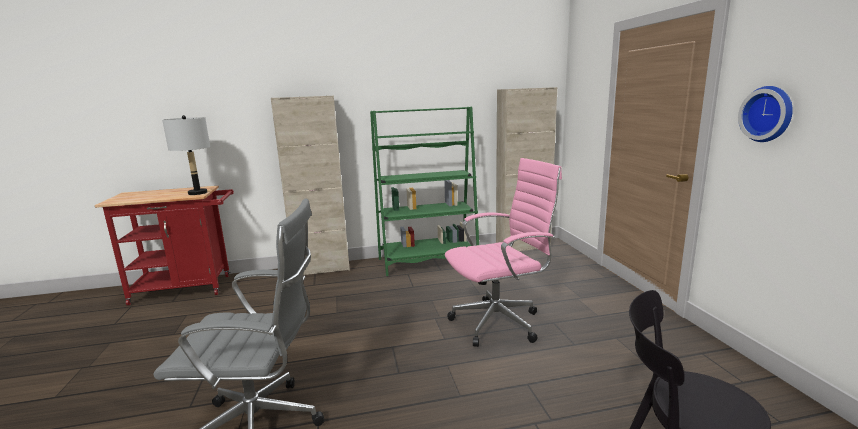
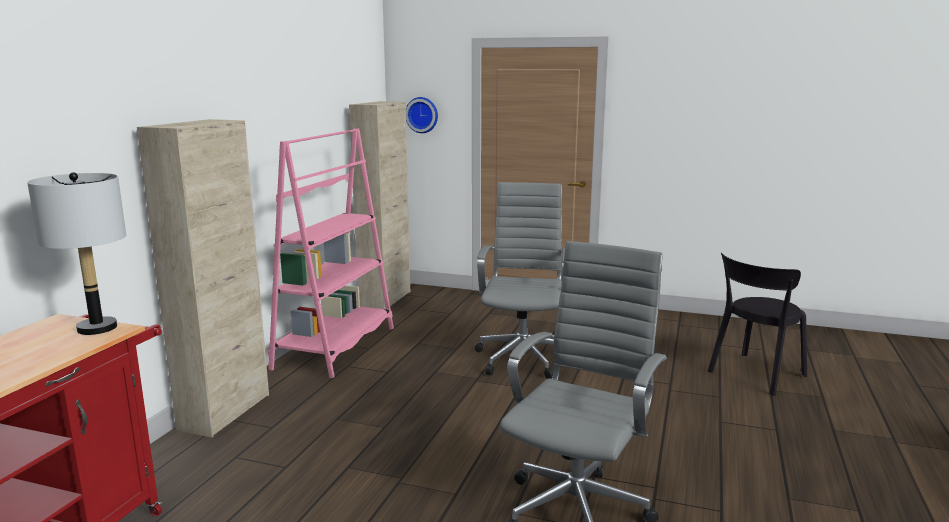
camera: 60 degrees left, 0 degrees up
green bookcase [370,107,479,276] -> pink bookcase [268,128,394,378]
pink office chair [445,158,562,347] -> grey office chair [474,182,565,379]
wall clock [738,86,793,142] -> wall clock moved to [406,97,438,133]

